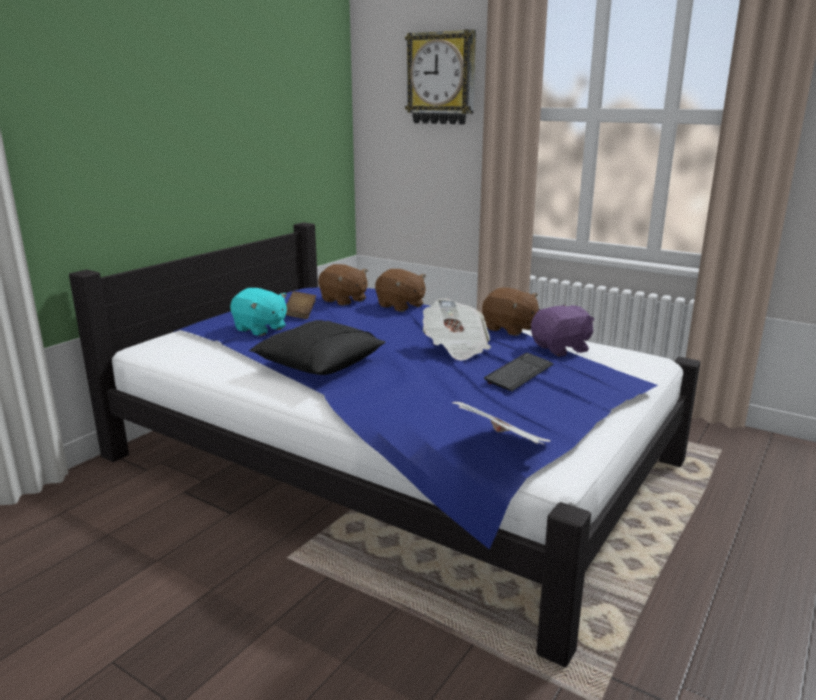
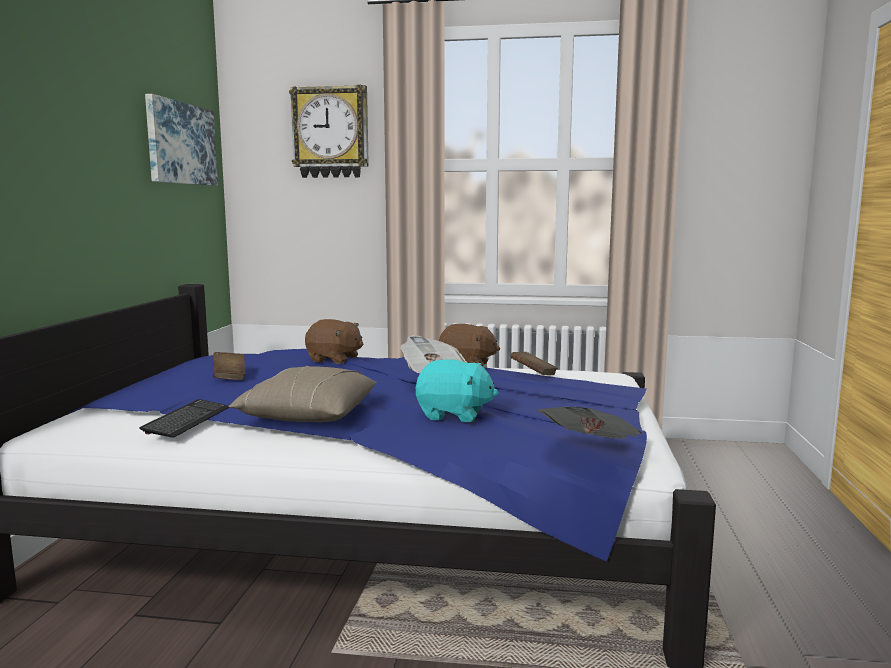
camera: 25 degrees left, 10 degrees down
turquoise plush toy [230,288,287,336] -> turquoise plush toy moved to [416,360,498,422]
black pillow [249,320,385,375] -> beige pillow [228,366,377,422]
brown plush toy [318,264,368,305] -> none
keyboard [484,353,553,391] -> keyboard moved to [139,399,230,438]
purple plush toy [531,305,595,357] -> brown book [510,352,558,375]
none -> picture [145,94,218,186]

